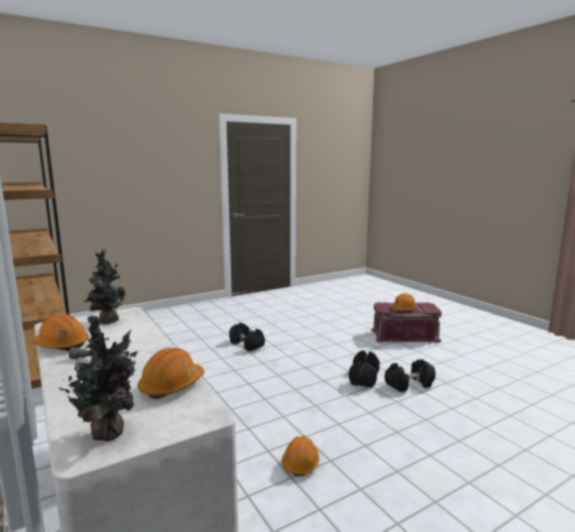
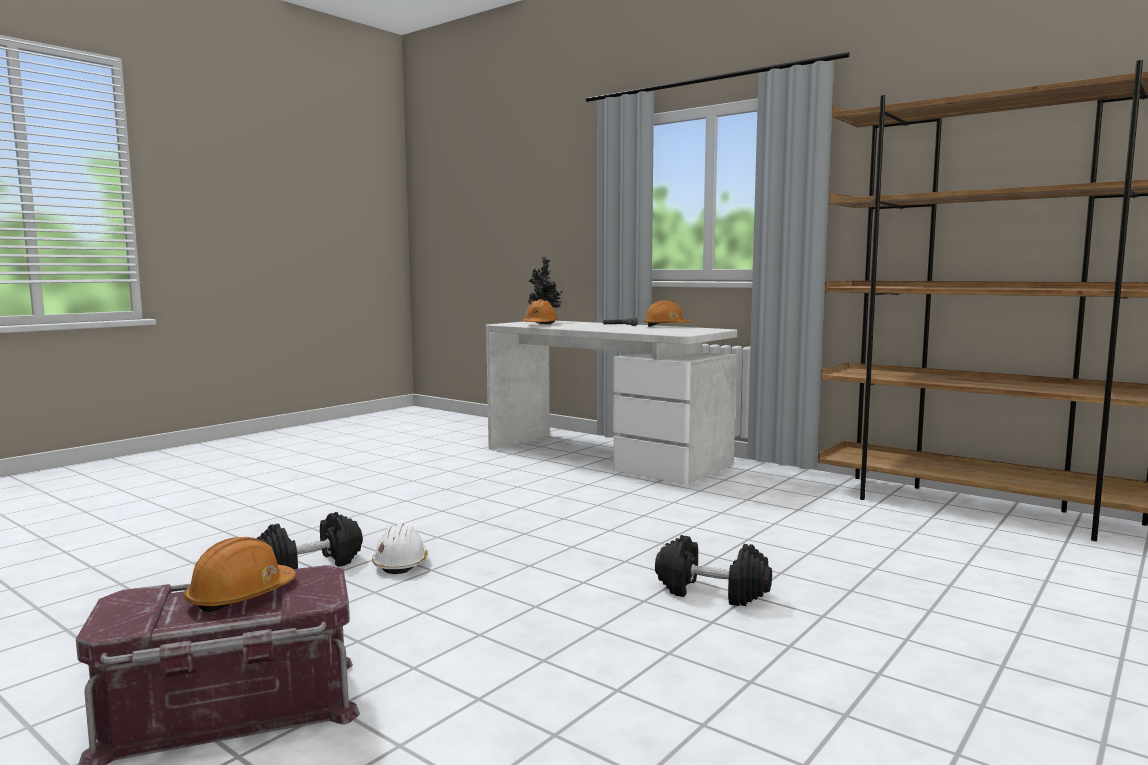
camera: 160 degrees right, 5 degrees down
potted plant [84,249,126,324] -> none
orange hard hat [282,436,319,476] -> none
black dumbbell [349,350,380,387] -> white hard hat [372,524,428,574]

